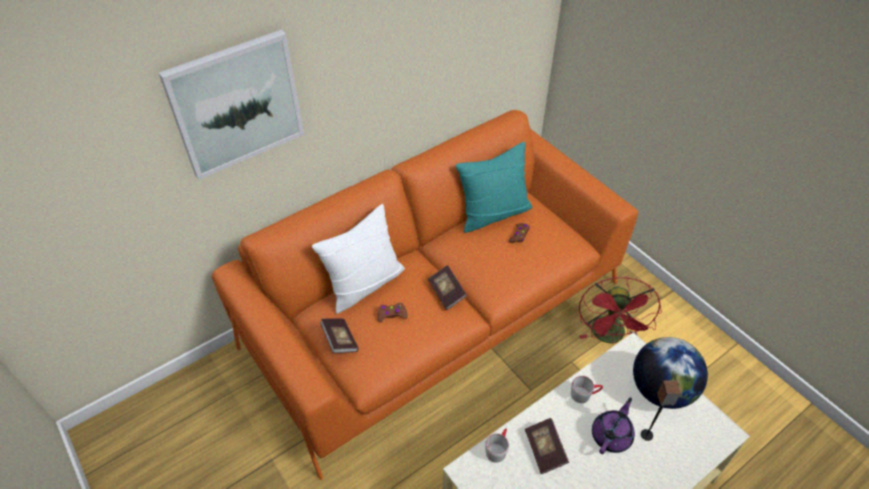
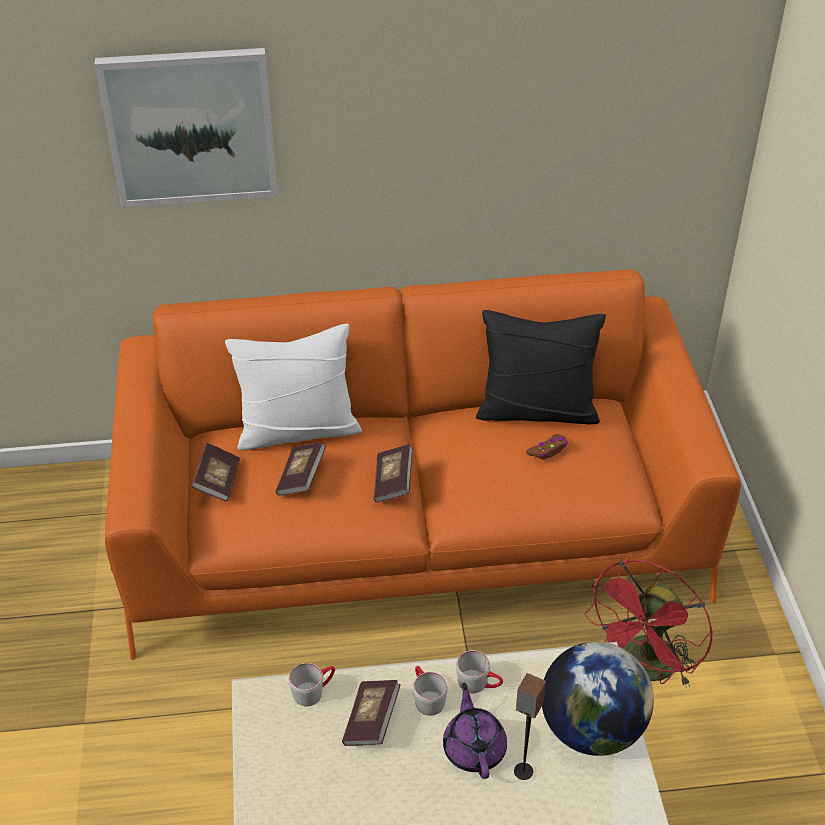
camera: 30 degrees right, 5 degrees down
brown game controller [378,303,408,322] -> book [276,442,326,496]
turquoise pillow [456,142,532,233] -> black pillow [476,310,606,424]
purple teapot [592,397,635,454] -> purple teapot turned 75 degrees counterclockwise [443,682,507,779]
none -> grey mug [413,666,448,716]

